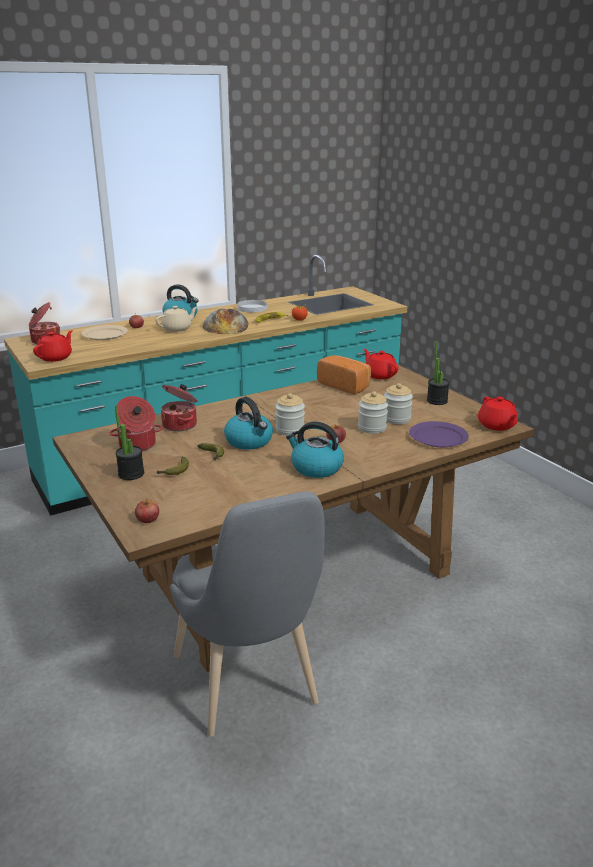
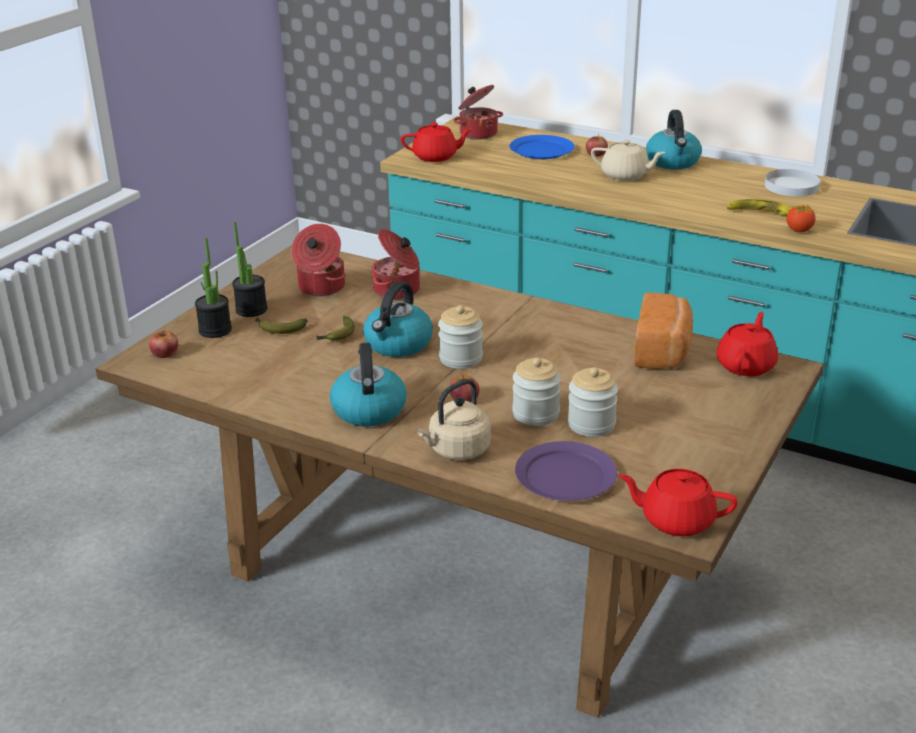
camera: 60 degrees right, 5 degrees up
beige plate [81,325,128,340] -> blue plate [509,135,575,159]
grey chair [170,491,325,737] -> none
bread [203,309,249,334] -> none
potted plant [427,341,450,405] -> potted plant moved to [195,238,232,338]
red teapot [478,397,518,431] -> red teapot turned 60 degrees clockwise [618,469,738,537]
none -> beige kettle [417,379,491,460]

